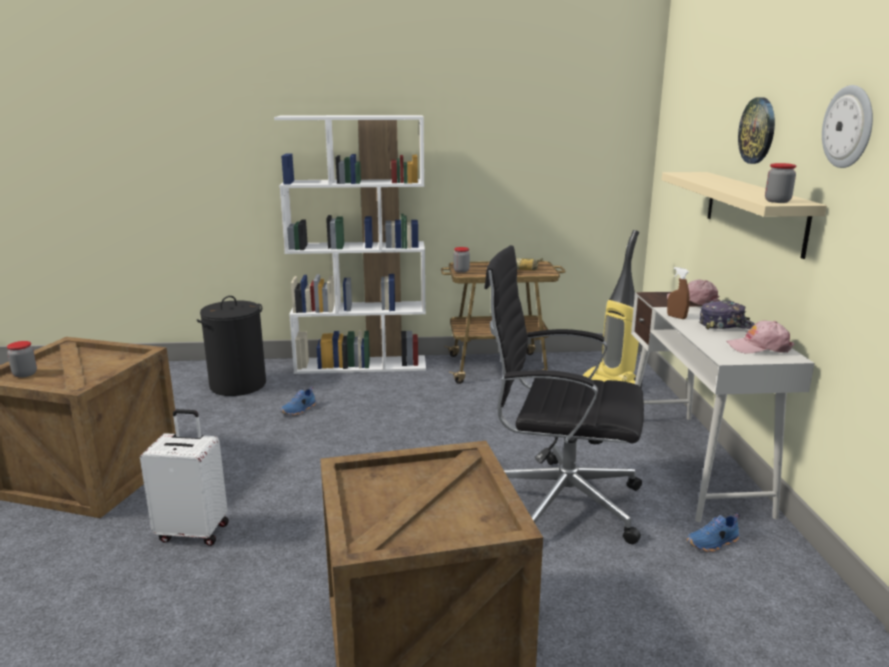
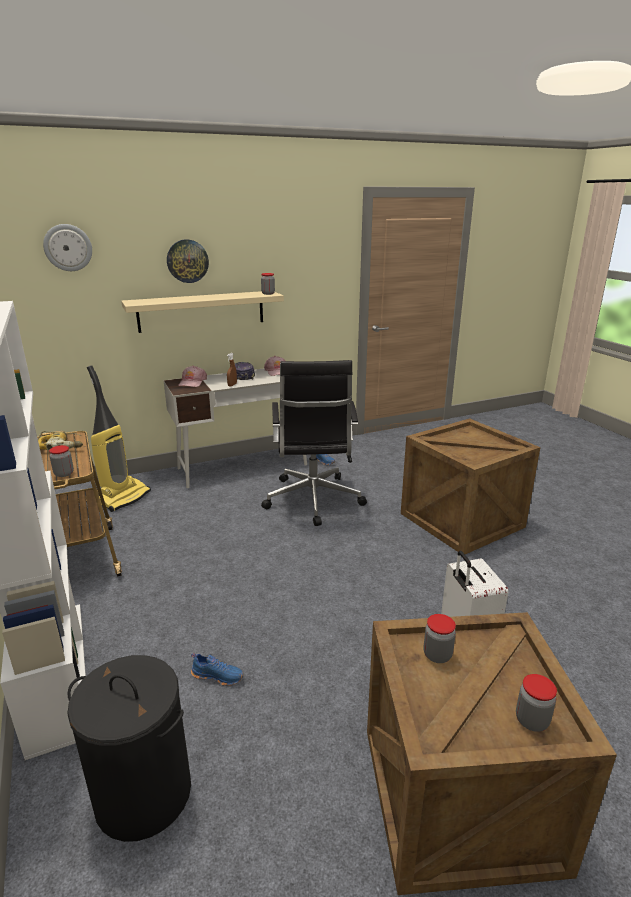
camera: 110 degrees left, 5 degrees up
wall clock [822,85,873,168] -> wall clock moved to [43,224,92,271]
none -> jar [424,614,456,663]

